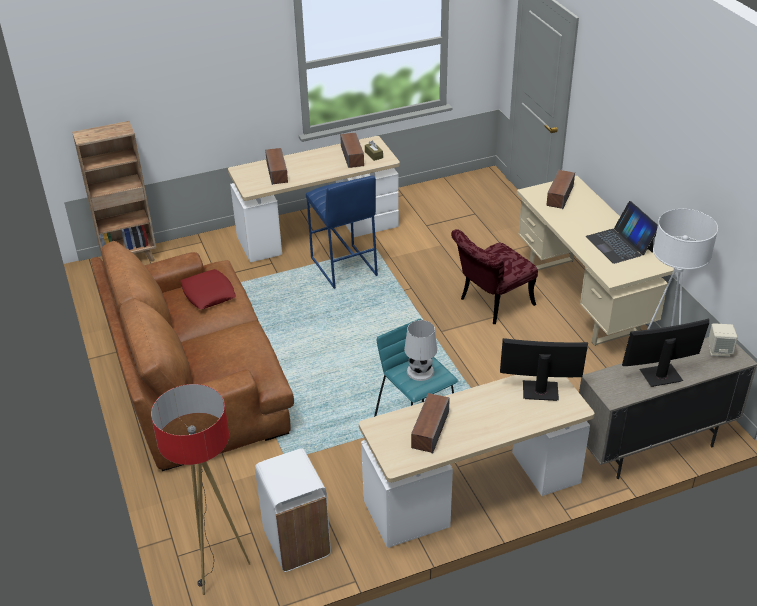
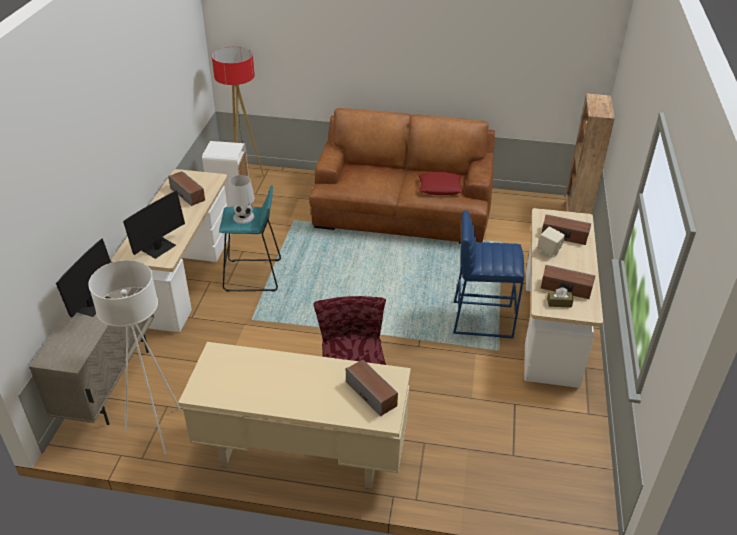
camera: 120 degrees right, 0 degrees up
laptop [586,201,658,264] -> none
beige speaker [708,323,738,357] -> beige speaker moved to [537,227,565,258]

